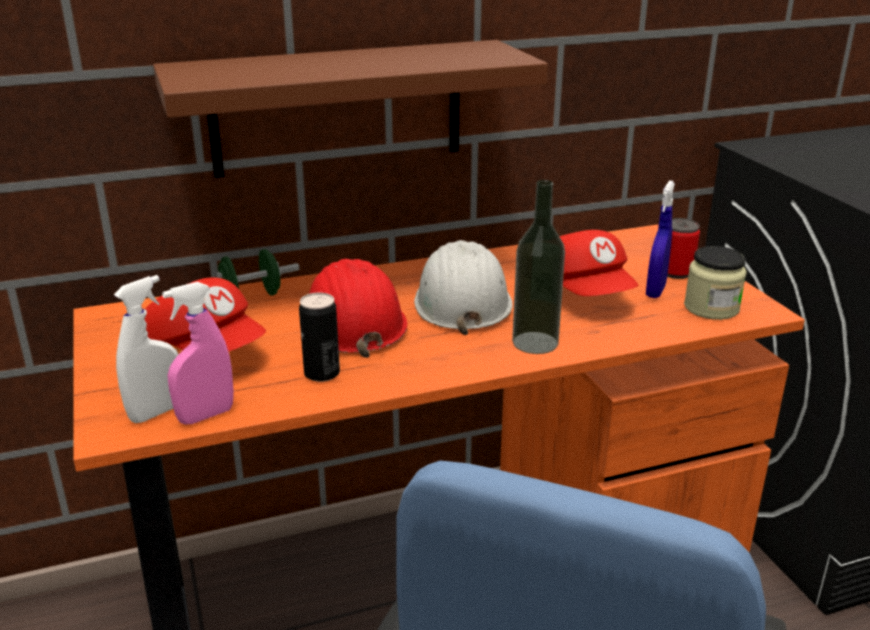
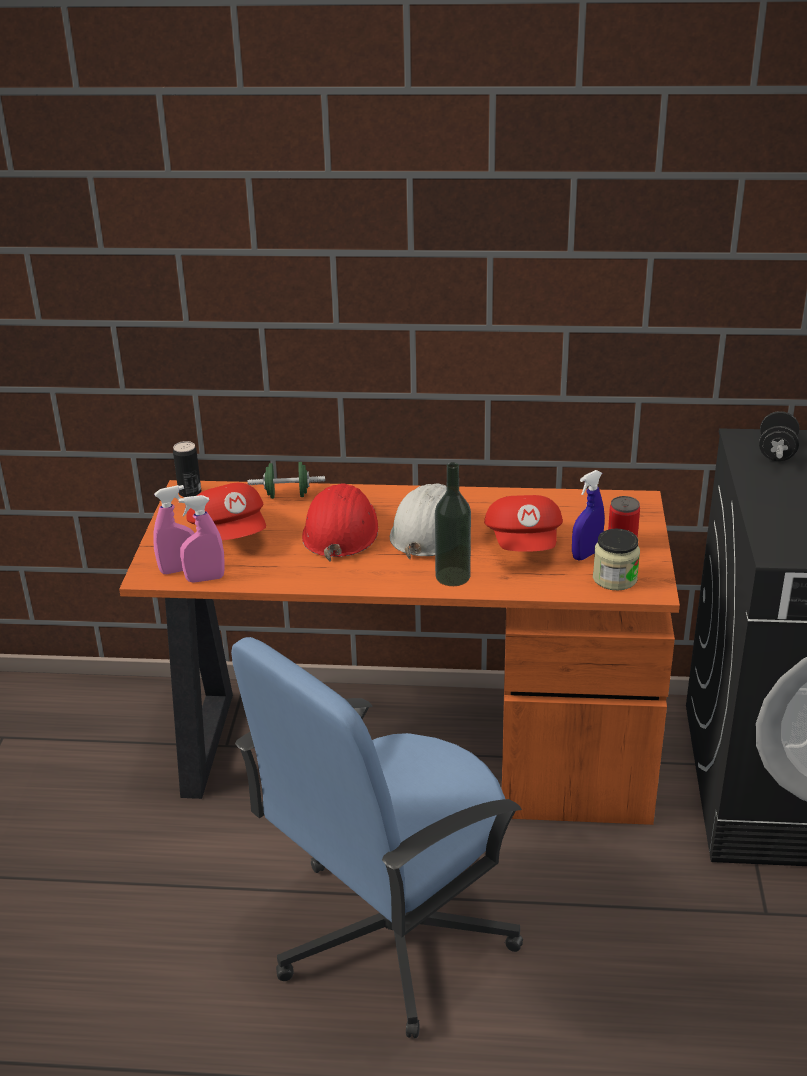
camera: 25 degrees right, 5 degrees up
white spray bottle [114,275,178,423] -> pink spray bottle [153,485,195,574]
brown shelf [153,40,548,178] -> none
can [299,293,340,382] -> can moved to [173,441,201,497]
none -> black dumbbell [759,411,799,461]

